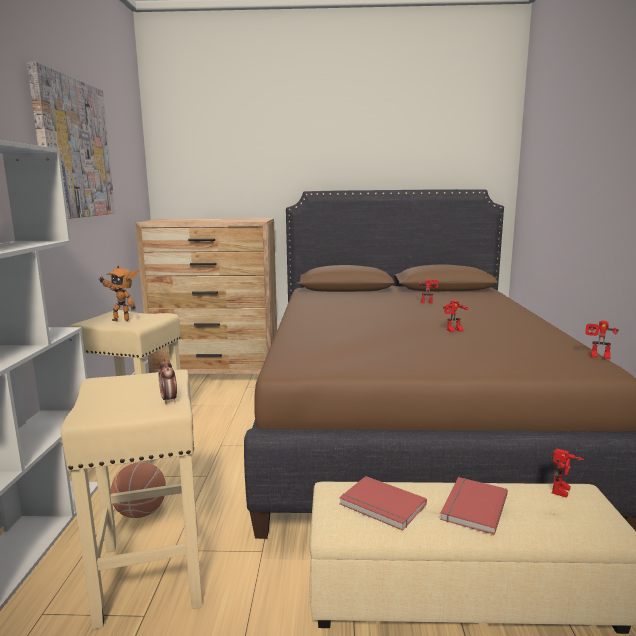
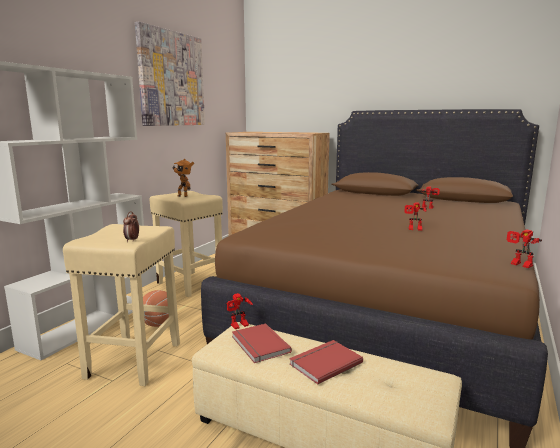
camera: 25 degrees right, 0 degrees up
toy robot [552,449,584,498] -> toy robot moved to [226,293,253,329]

